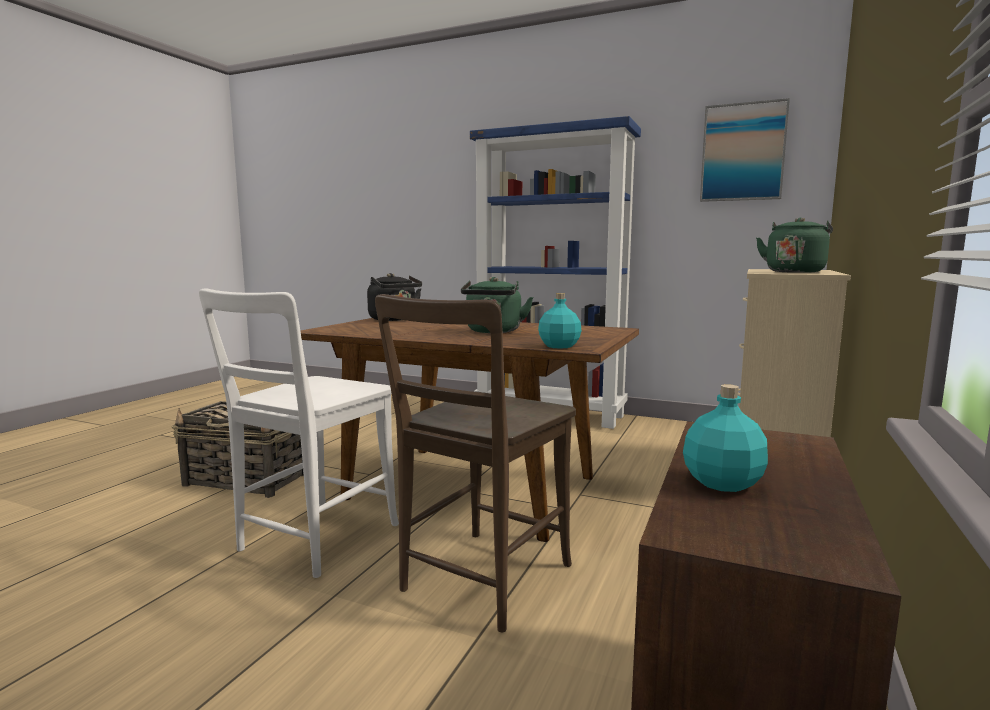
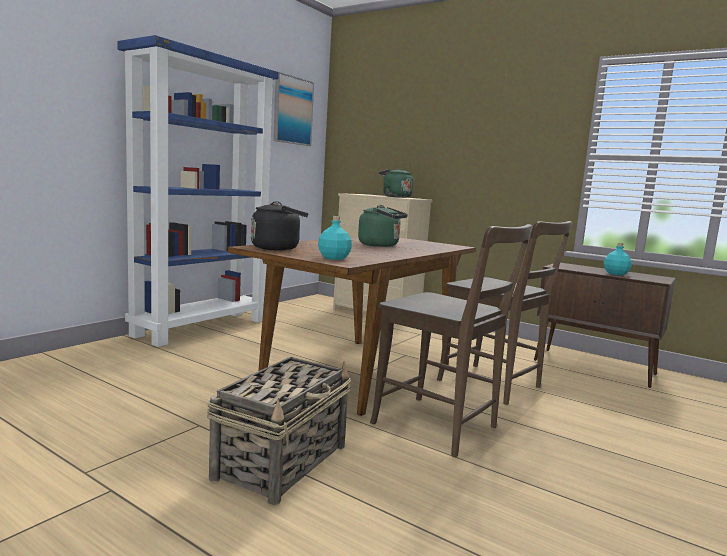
camera: 80 degrees left, 0 degrees up
white chair [199,288,399,578] -> brown chair [370,224,532,457]
turquoise bottle [538,293,581,349] -> turquoise bottle moved to [318,216,352,260]

